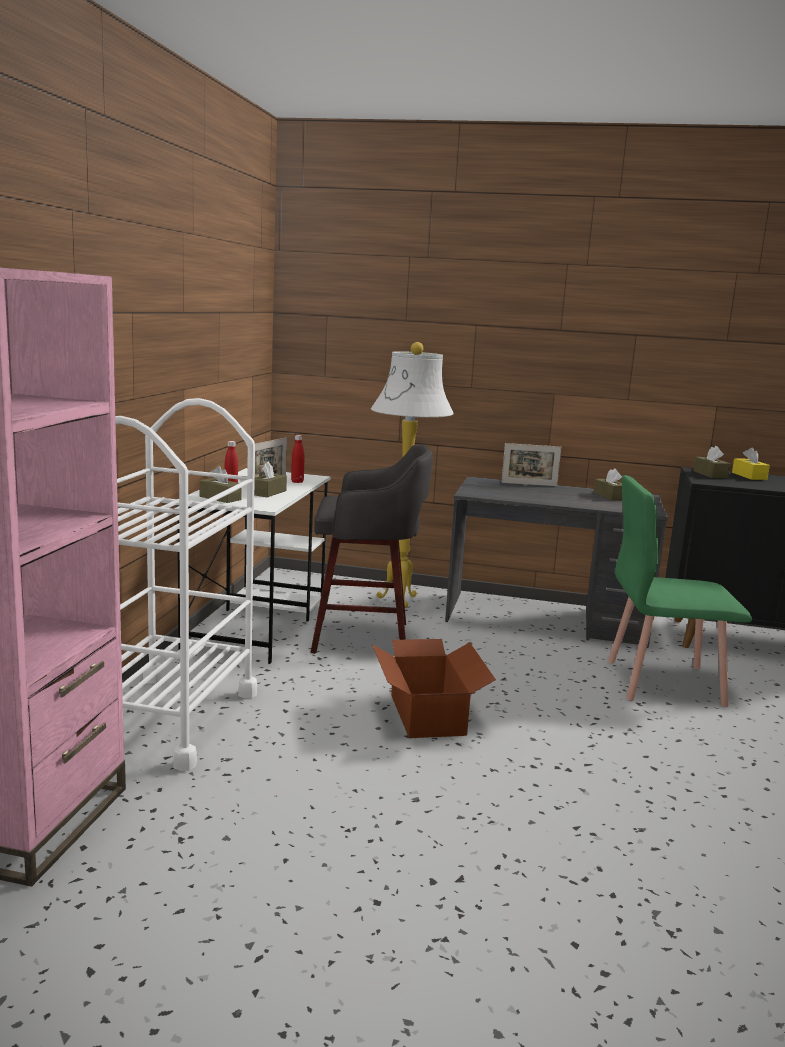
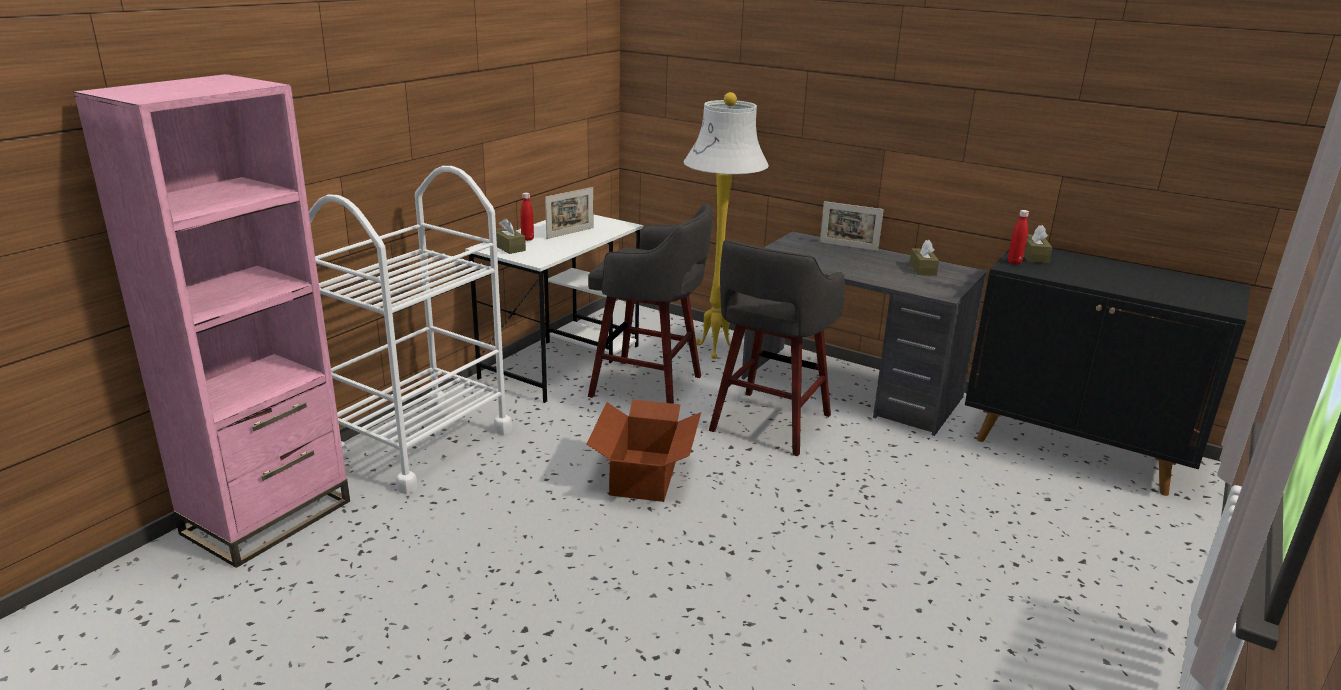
camera: 20 degrees right, 10 degrees up
brown tissue box [254,461,287,497] -> none
red bottle [291,435,304,483] -> red bottle moved to [1008,210,1029,265]
green chair [608,475,752,707] -> none
yellow tissue box [732,447,770,480] -> none
none -> grey stool [709,240,845,456]

